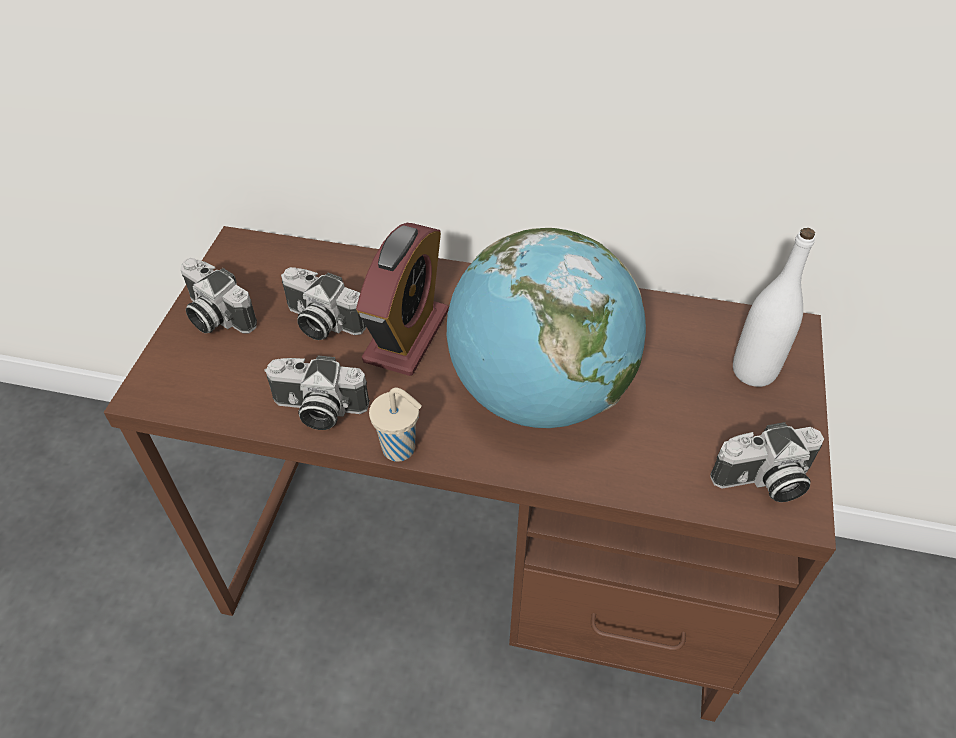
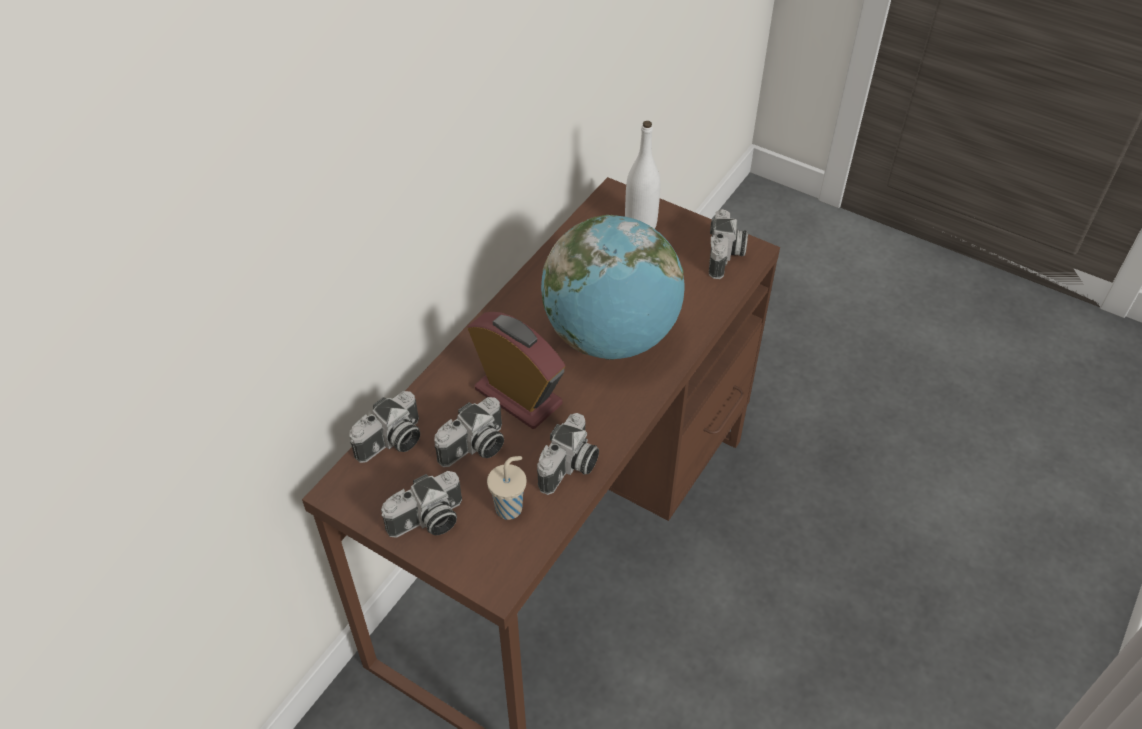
camera: 70 degrees left, 0 degrees up
beige cup [369,388,422,461] -> beige cup moved to [487,456,527,520]
none -> camera [349,391,420,463]

